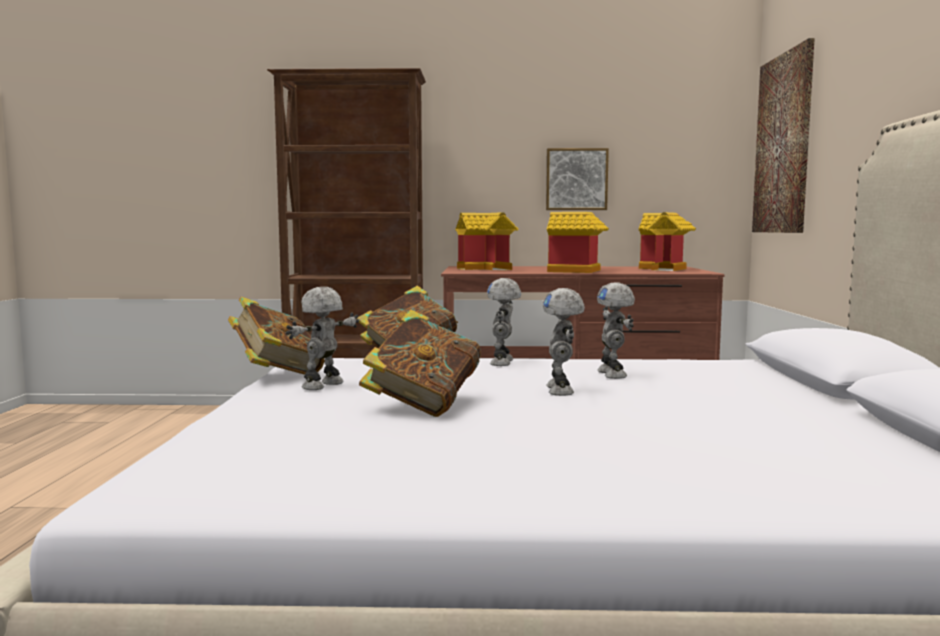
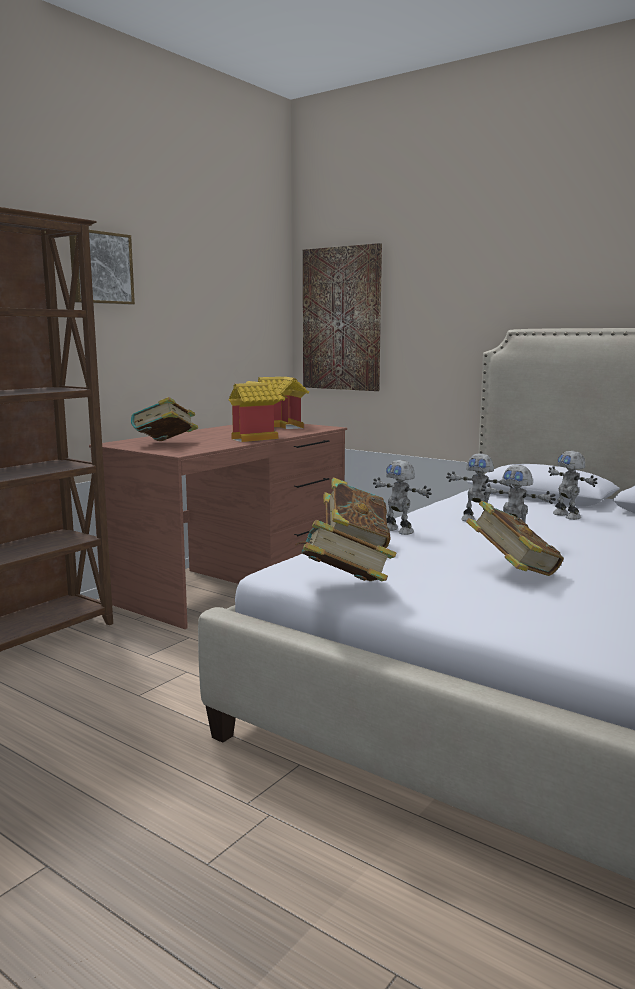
camera: 55 degrees left, 5 degrees up
toy robot [286,287,359,390] -> toy robot moved to [548,451,597,520]
toy house [456,212,518,270] -> book [131,397,198,441]
picture [546,148,609,210] -> picture moved to [69,230,135,305]

